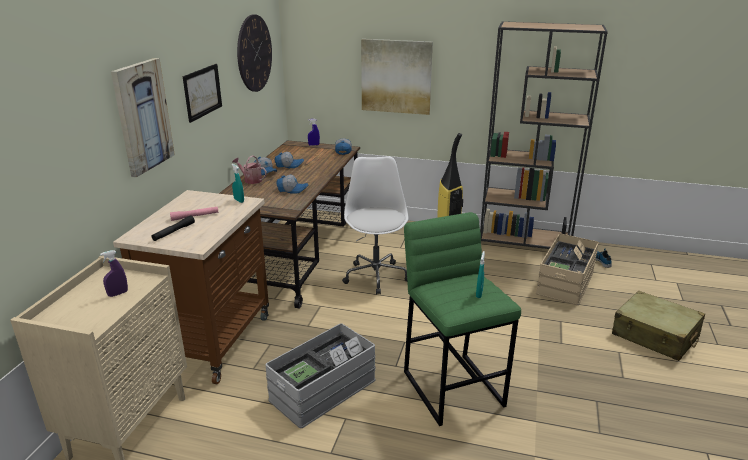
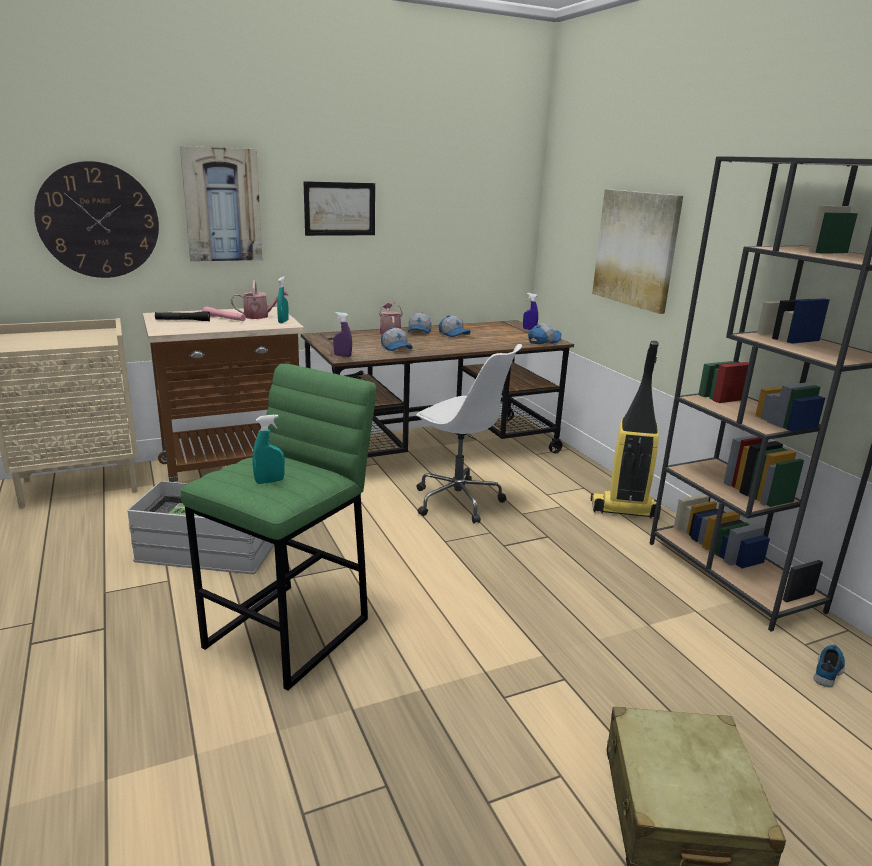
camera: 50 degrees right, 5 degrees down
purple spray bottle [100,250,128,297] -> purple spray bottle moved to [333,312,352,357]
wall clock [237,14,272,92] -> wall clock moved to [34,161,159,278]
white office chair [342,156,409,294] -> white office chair turned 75 degrees clockwise [416,344,522,523]
beige storage box [536,233,599,305] -> none
none -> watering can [231,280,288,319]

